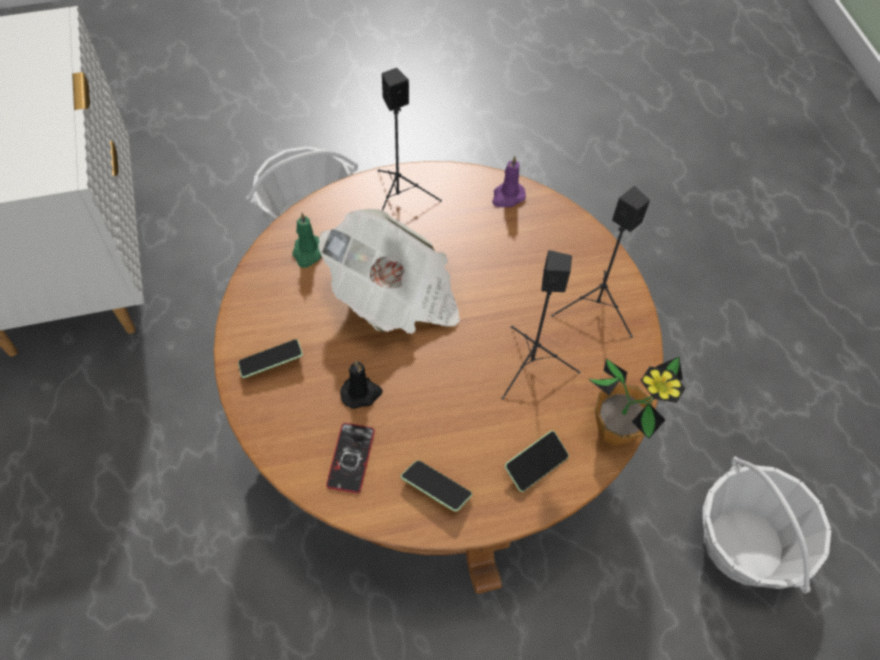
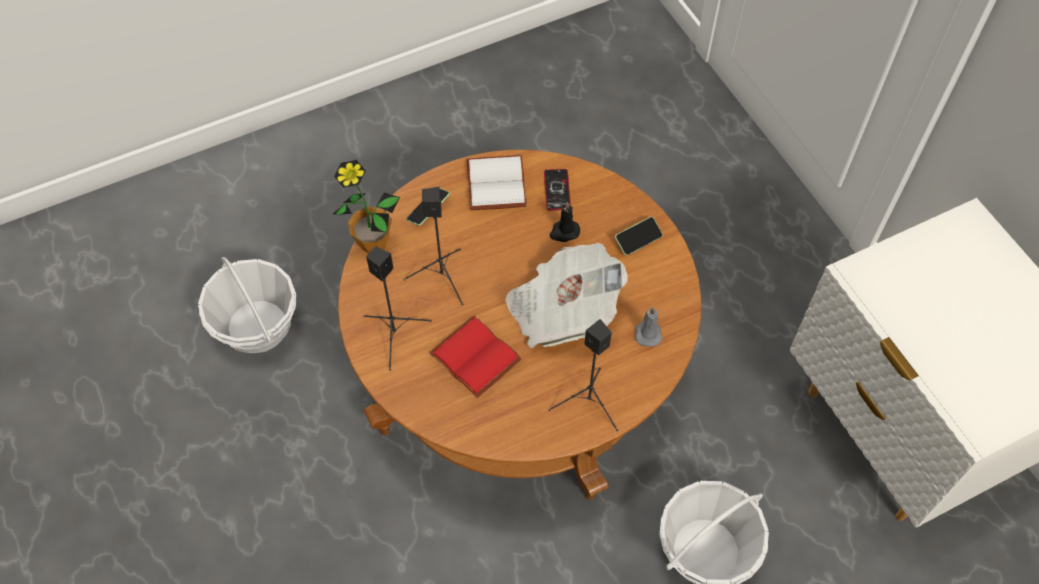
camera: 170 degrees right, 0 degrees up
green candle [292,213,321,268] -> grey candle [635,307,663,346]
phone [400,460,472,512] -> white book [467,155,527,210]
purple candle [492,156,526,207] -> none
none -> red book [429,316,522,398]

